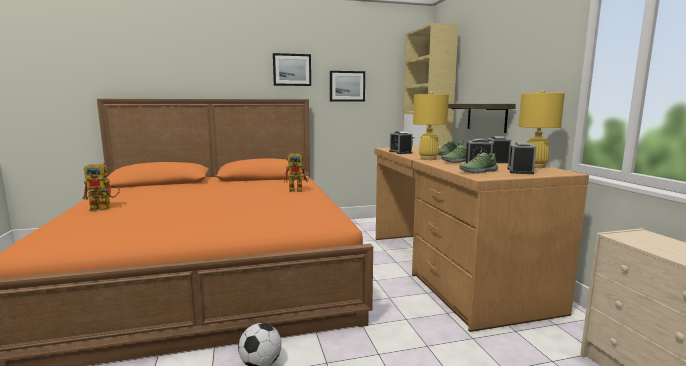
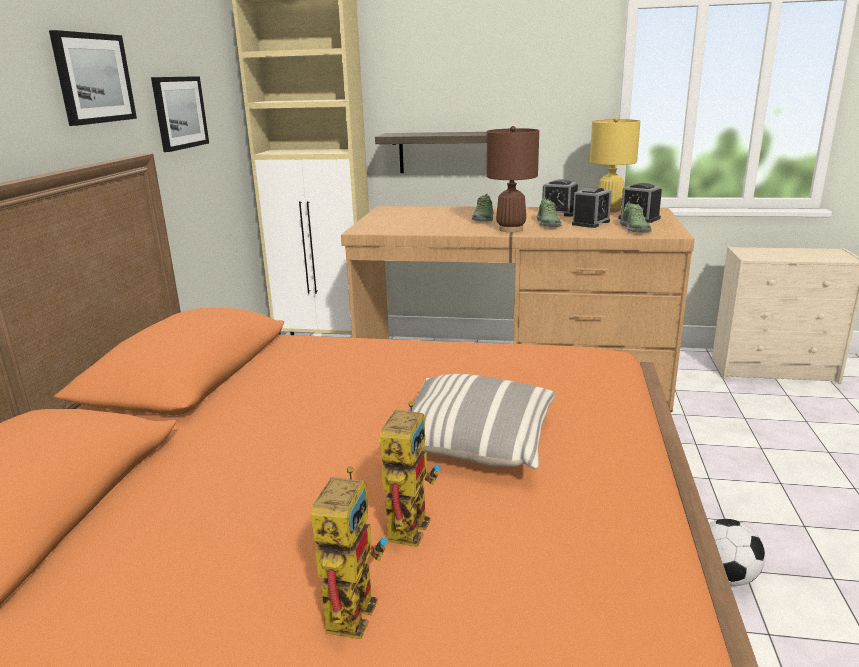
camera: 65 degrees left, 10 degrees up
toy robot [284,152,309,192] -> toy robot moved to [380,401,440,547]
alarm clock [389,131,412,154] -> none
yellow table lamp [413,92,449,160] -> brown table lamp [486,126,539,232]
none -> pillow [379,374,555,469]

